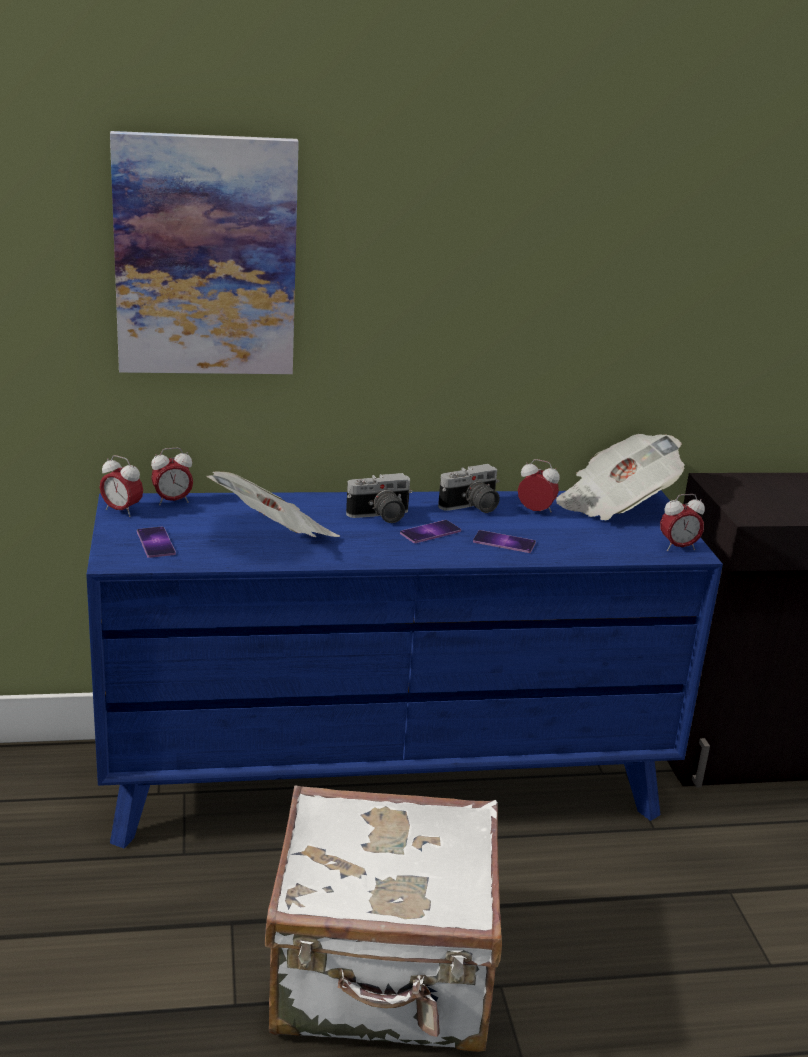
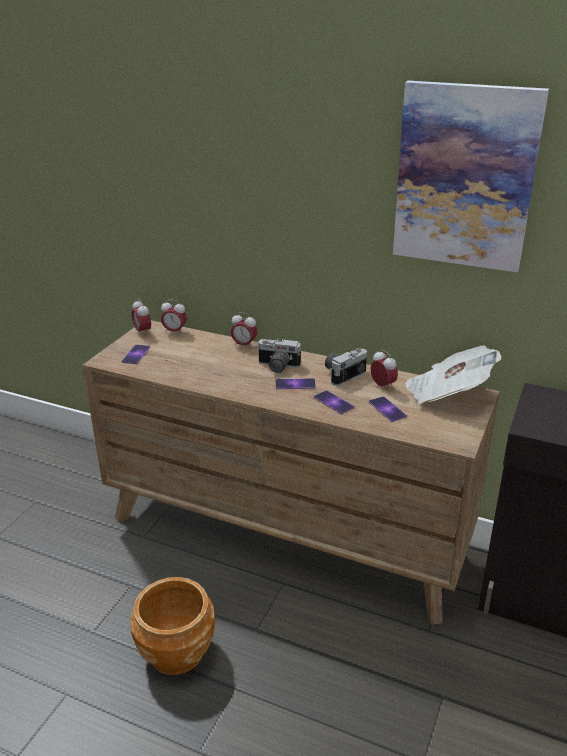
camera: 35 degrees right, 5 degrees up
blue dresser [86,490,723,848] -> brown dresser [82,320,500,625]
picture [110,131,299,374] -> picture moved to [393,81,549,272]
newspaper [207,472,340,537] -> none
white suitcase [265,785,502,1052] -> brown planter [130,577,215,675]
camera [438,464,500,513] -> camera turned 135 degrees clockwise [325,348,367,386]
alarm clock [660,494,705,551] -> alarm clock moved to [231,312,258,349]
none -> phone [369,396,407,422]

